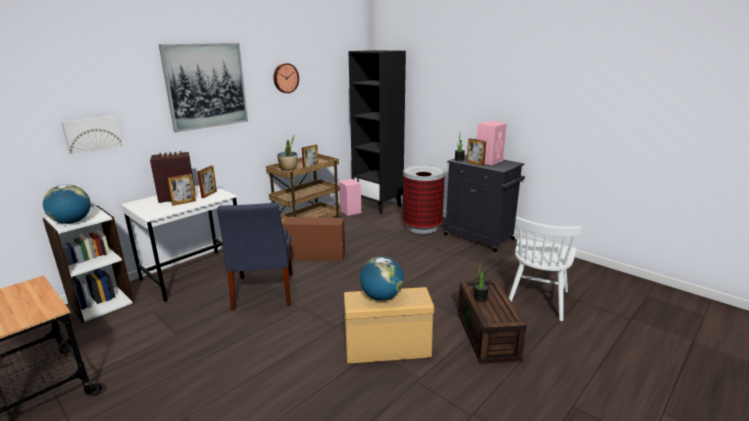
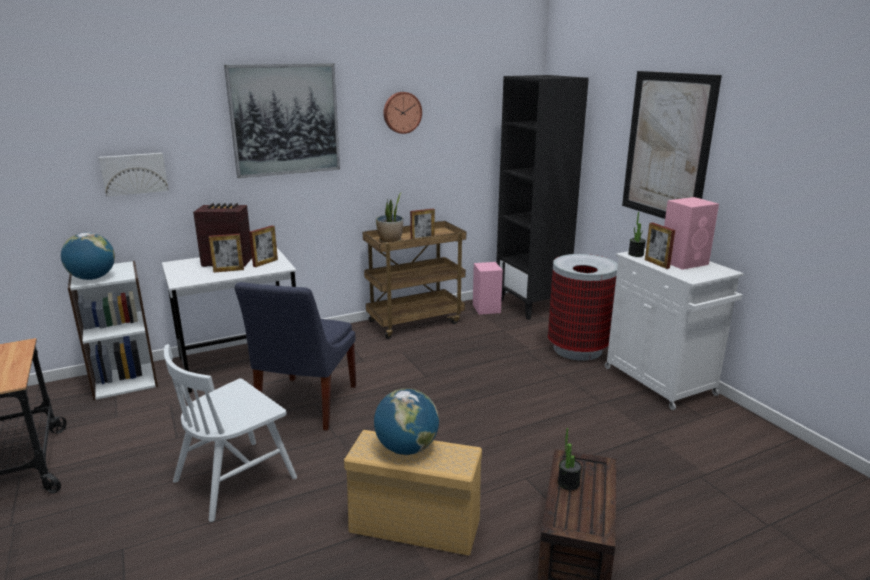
camera: 20 degrees right, 0 degrees up
brown storage box [282,217,345,261] -> none
black cabinet [444,154,525,252] -> white cabinet [605,248,744,410]
white chair [509,217,581,321] -> white chair moved to [164,344,297,522]
none -> picture [622,71,722,219]

